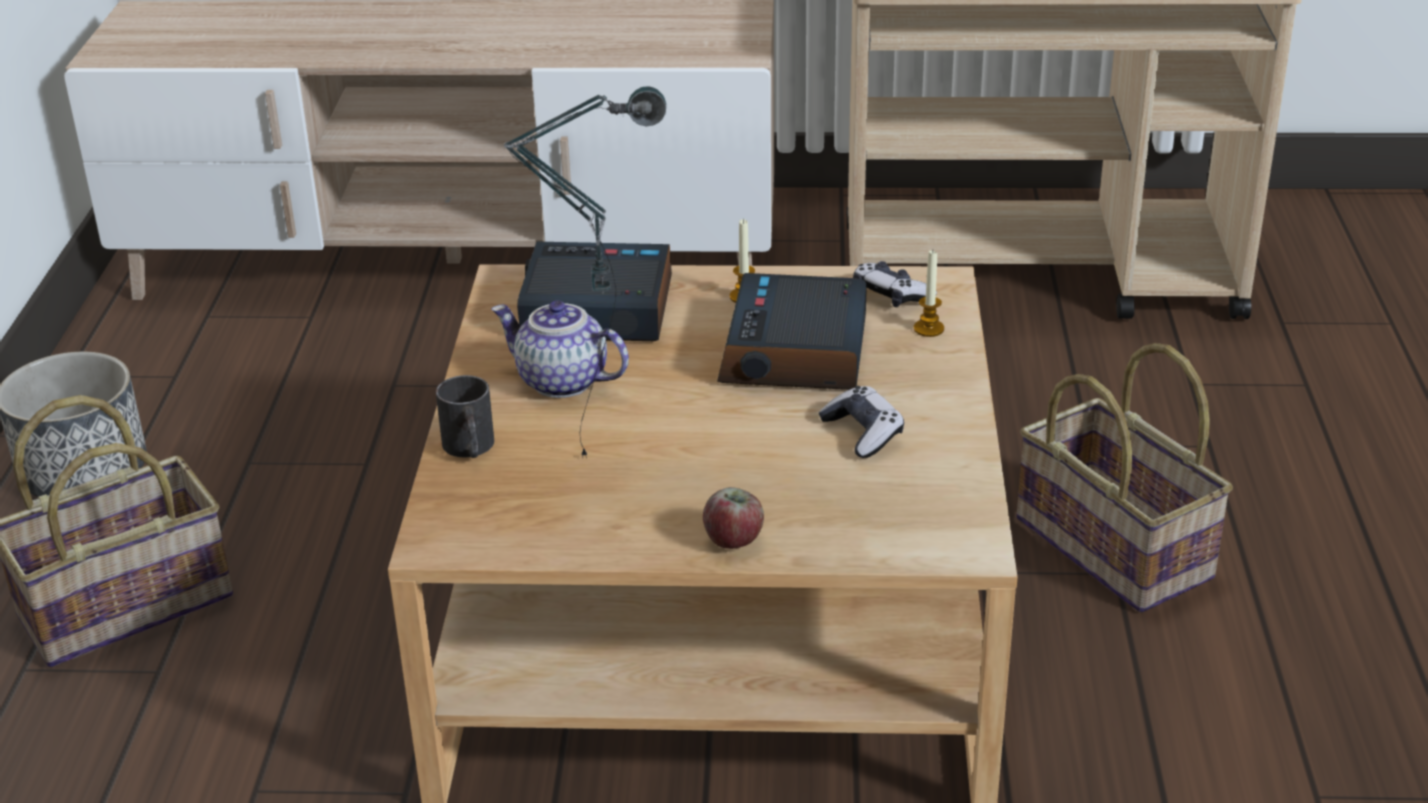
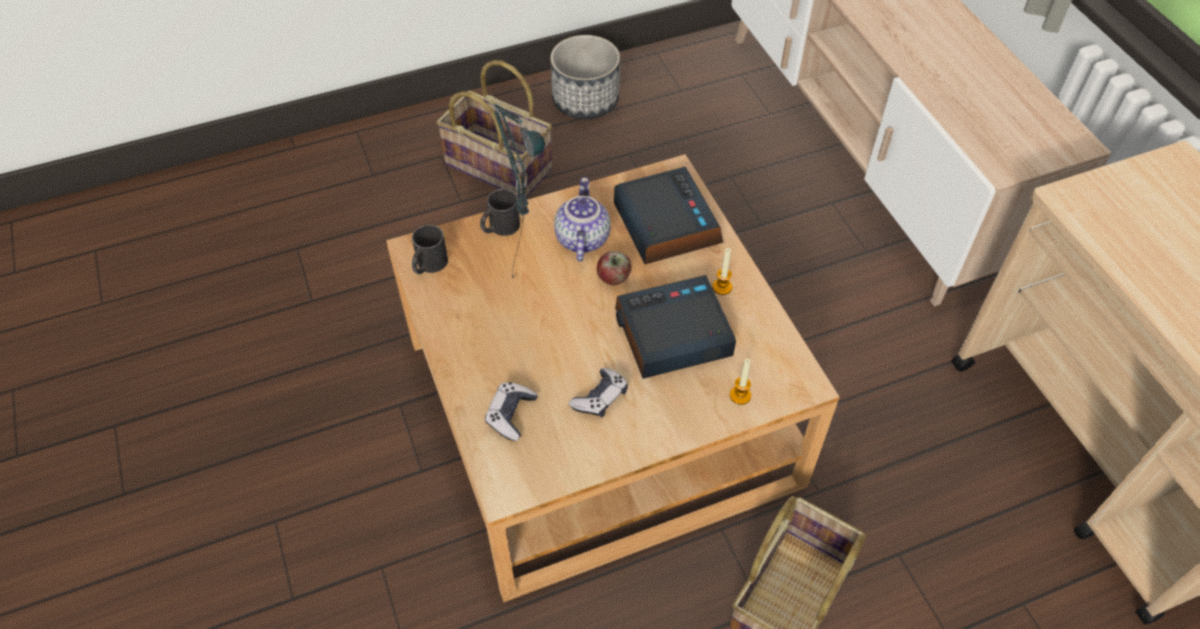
camera: 65 degrees right, 20 degrees up
apple [703,487,764,549] -> apple moved to [597,251,632,285]
game controller [853,261,937,307] -> game controller moved to [485,382,538,441]
none -> black mug [412,225,448,274]

